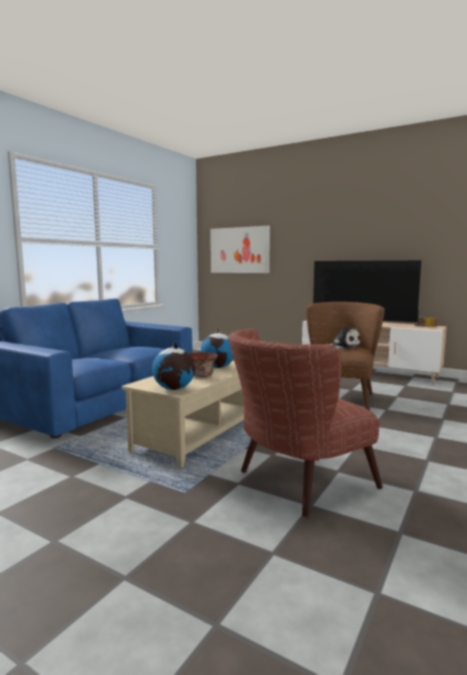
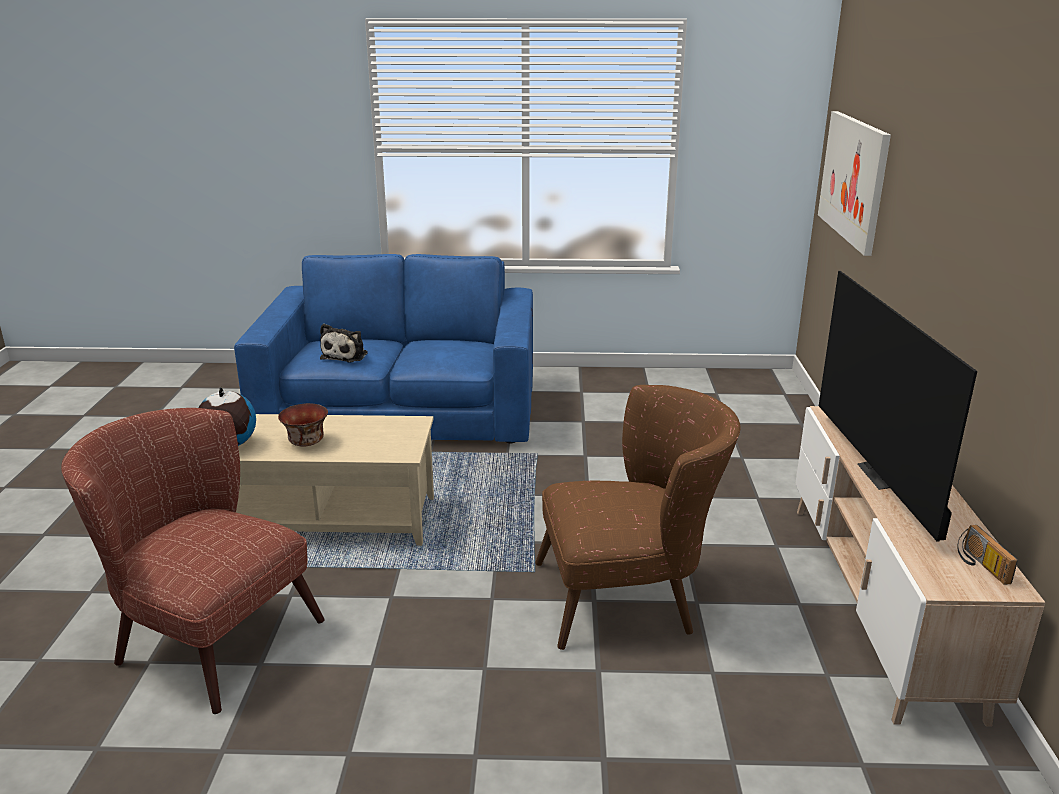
camera: 60 degrees right, 15 degrees up
globe [201,328,233,368] -> none
plush toy [329,327,361,349] -> plush toy moved to [320,324,368,362]

